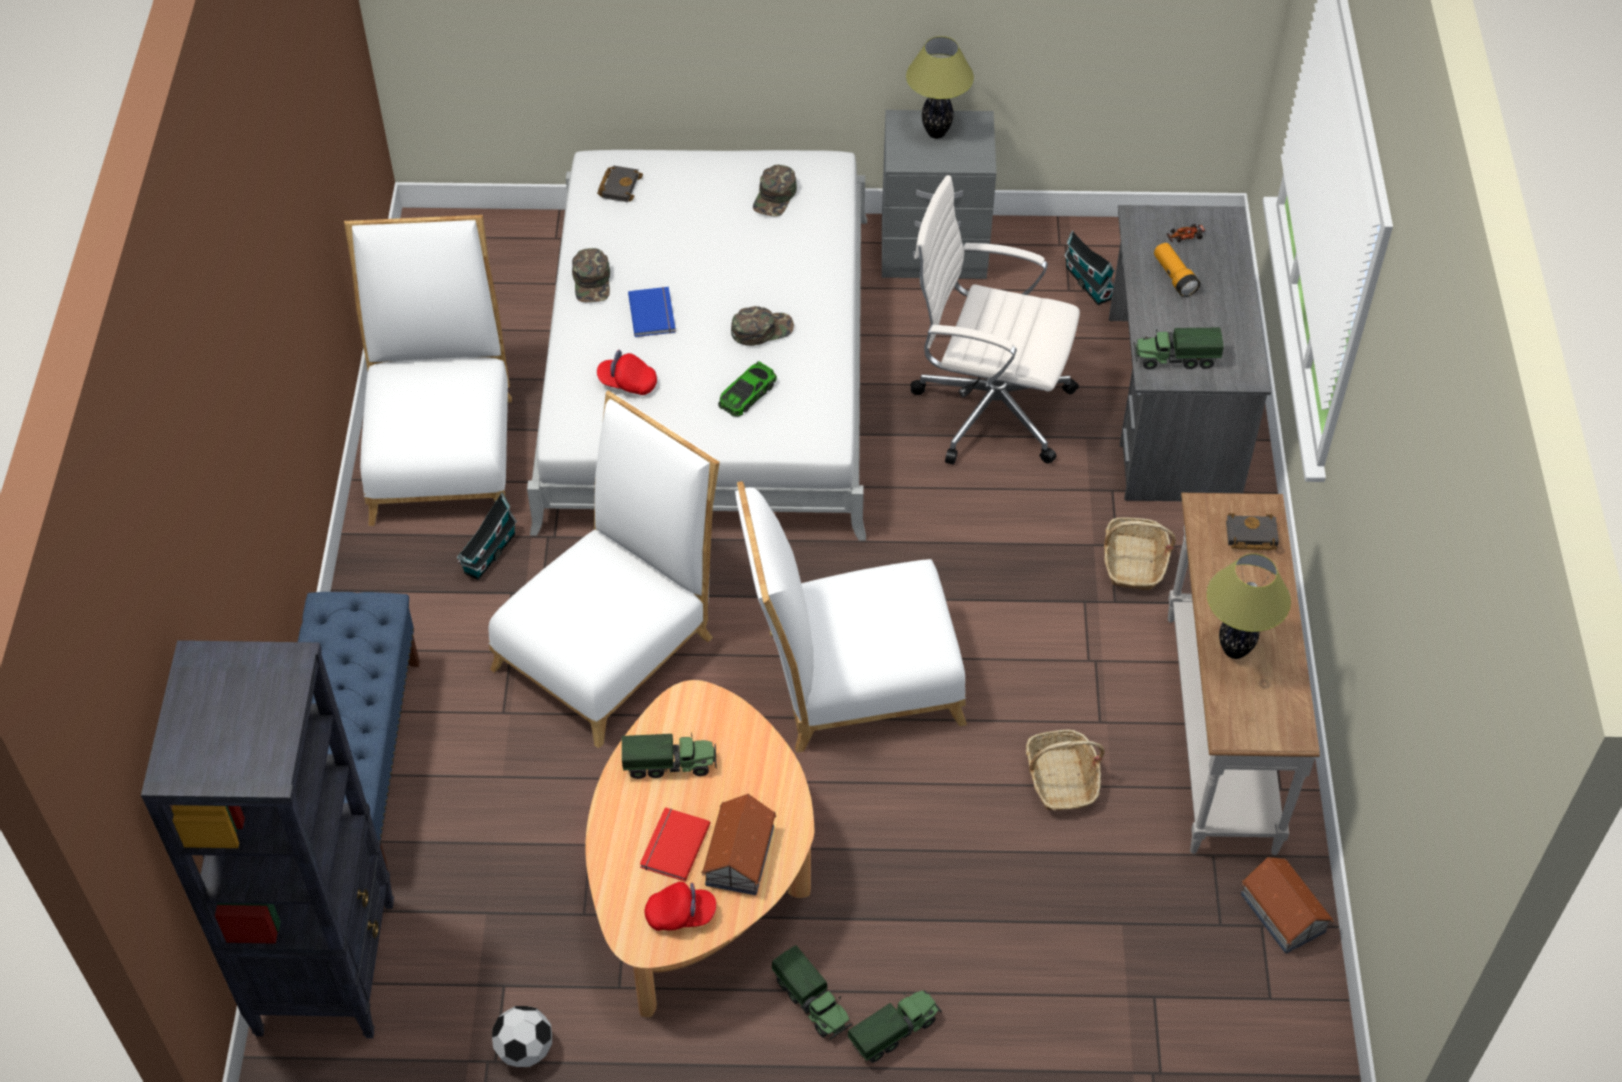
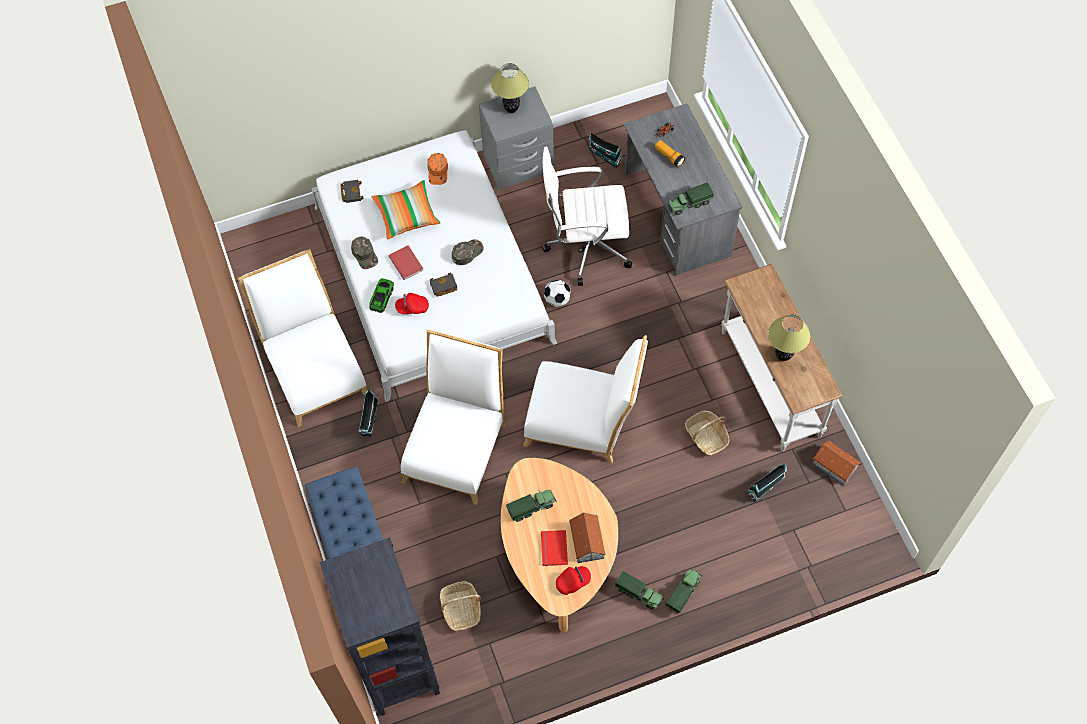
camera: 20 degrees left, 10 degrees up
football [492,1006,552,1067] -> football moved to [544,280,571,307]
blue book [628,287,676,337] -> red book [388,246,423,280]
toy car [718,361,777,417] -> toy car moved to [369,278,394,313]
white chair [735,481,967,753] -> white chair turned 135 degrees counterclockwise [523,335,648,463]
green cap [753,165,797,217] -> orange cap [427,153,448,185]
basket [1104,517,1176,590] -> basket moved to [440,581,481,631]
black book [1226,513,1279,550] -> black book moved to [430,273,457,297]
none -> pillow [371,180,441,240]
none -> toy house [748,464,787,502]

